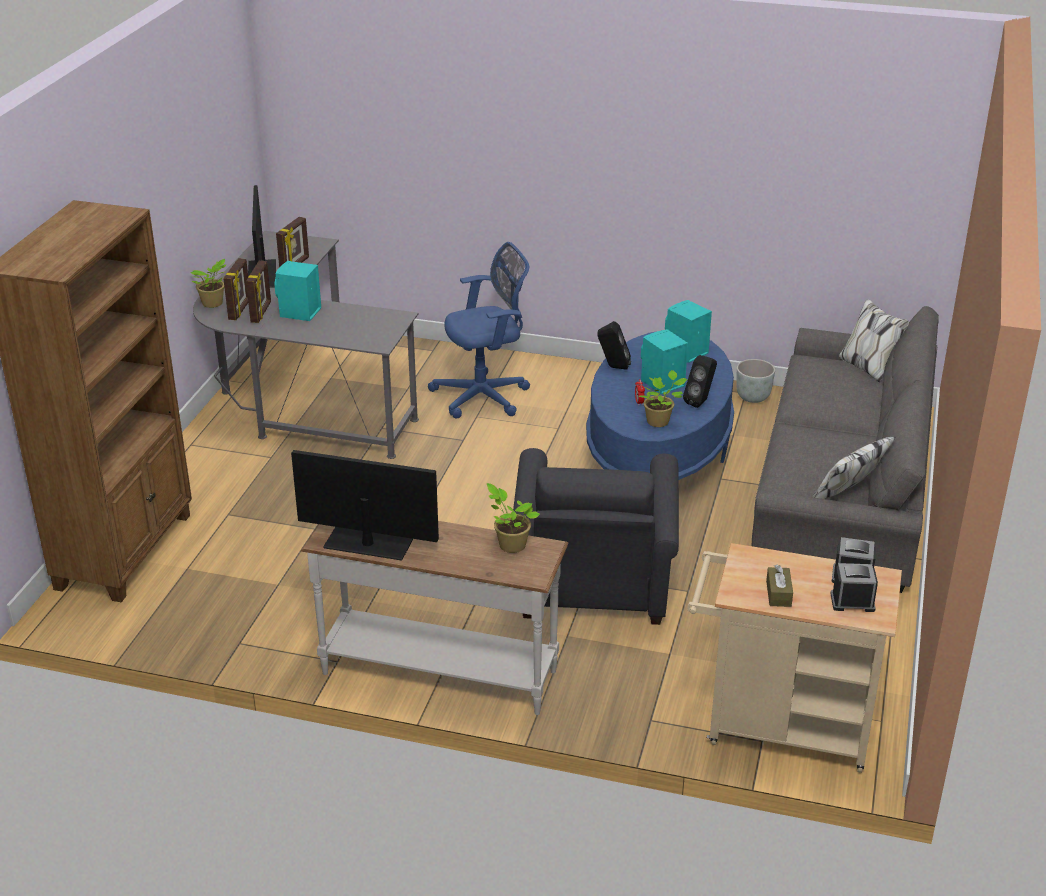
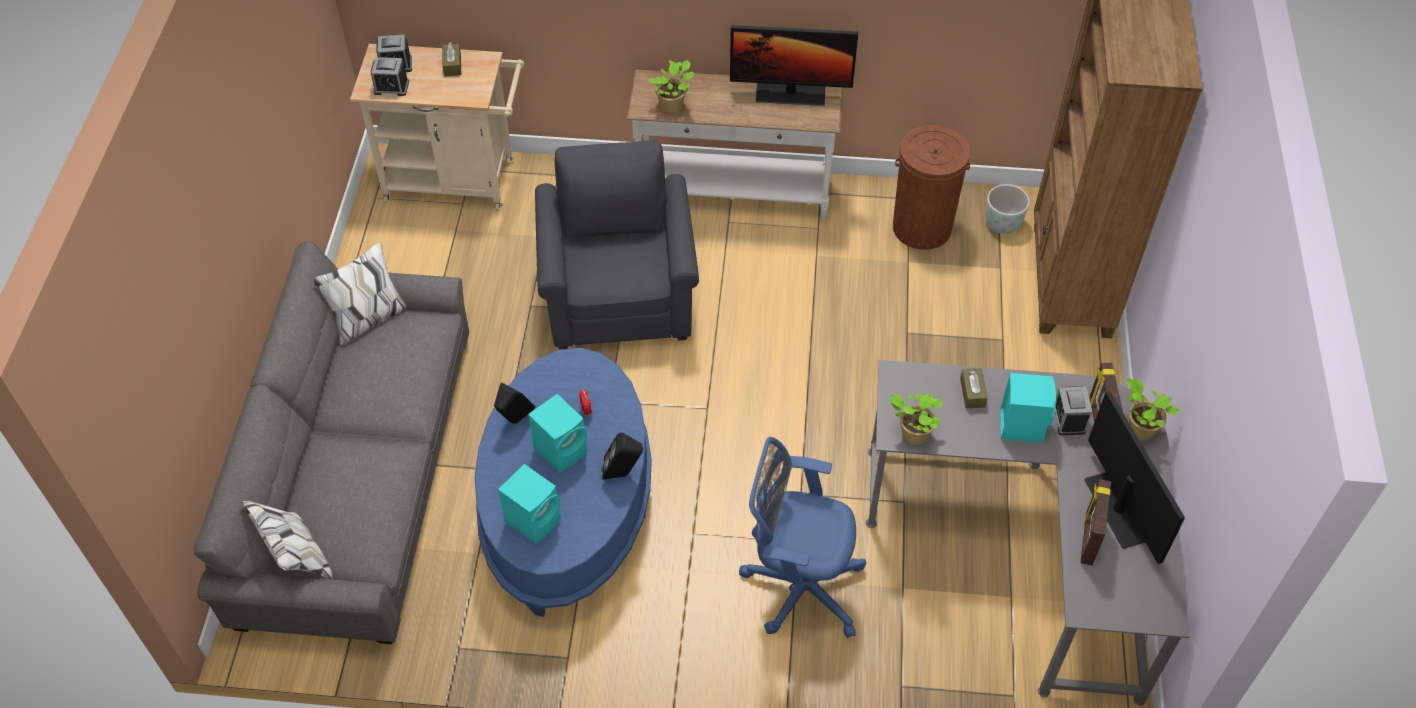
camera: 170 degrees right, 20 degrees up
picture frame [246,261,271,323] -> alarm clock [1055,386,1092,435]
blue office chair [428,242,530,418] -> blue office chair turned 45 degrees clockwise [739,437,866,638]
potted plant [639,370,687,427] -> potted plant moved to [890,393,942,445]
grey planter [737,359,775,403] -> grey planter moved to [986,184,1030,234]
none -> brown trash can [893,125,970,250]
none -> brown tissue box [960,368,988,408]

